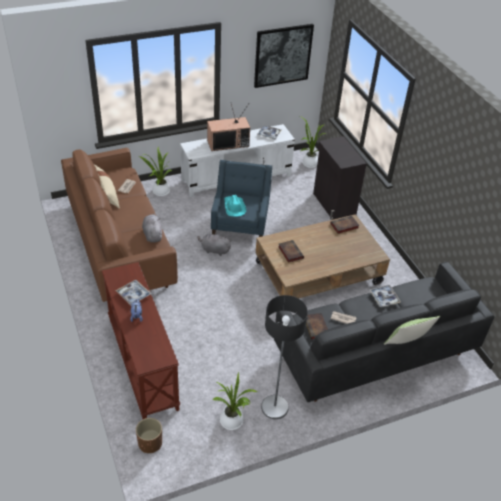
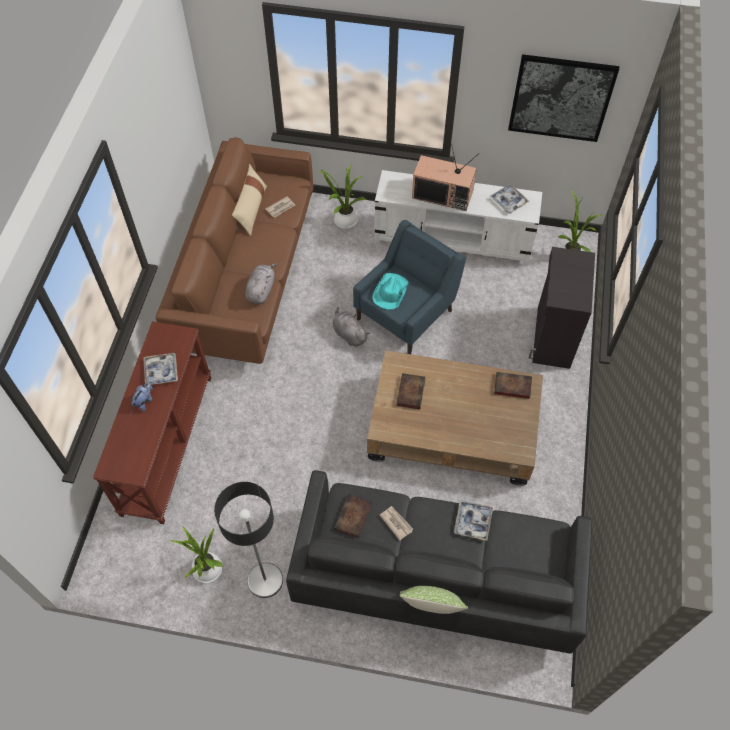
camera: 35 degrees right, 15 degrees up
brown planter [136,418,162,453] -> none

